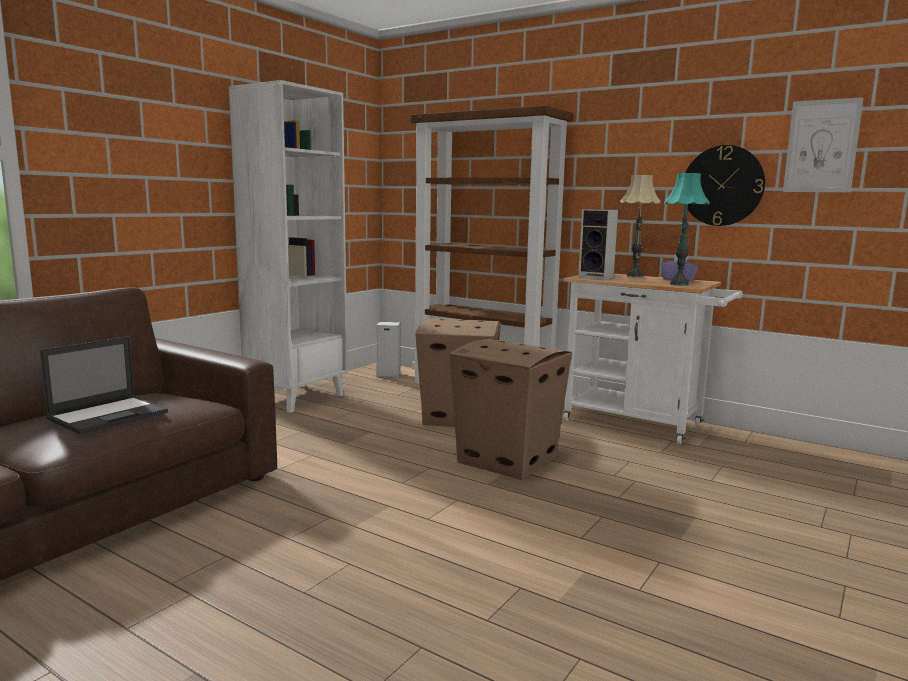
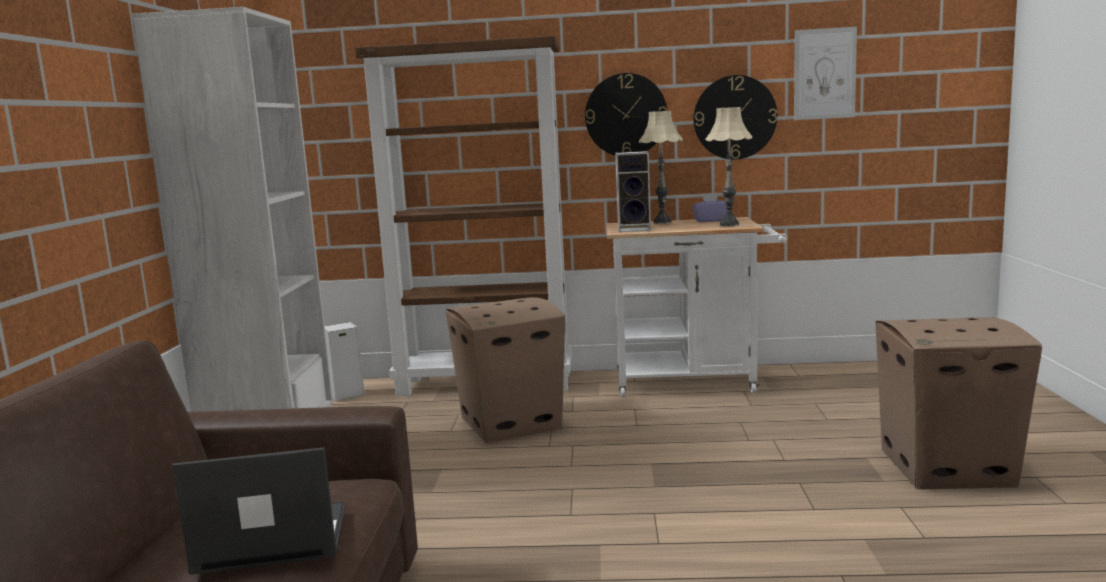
camera: 30 degrees left, 0 degrees up
laptop [40,336,168,435] -> laptop turned 105 degrees counterclockwise [172,447,346,575]
cardboard box [449,339,572,480] -> cardboard box moved to [875,317,1042,490]
turquoise table lamp [664,173,710,286] -> beige table lamp [705,107,753,227]
none -> wall clock [585,73,667,155]

